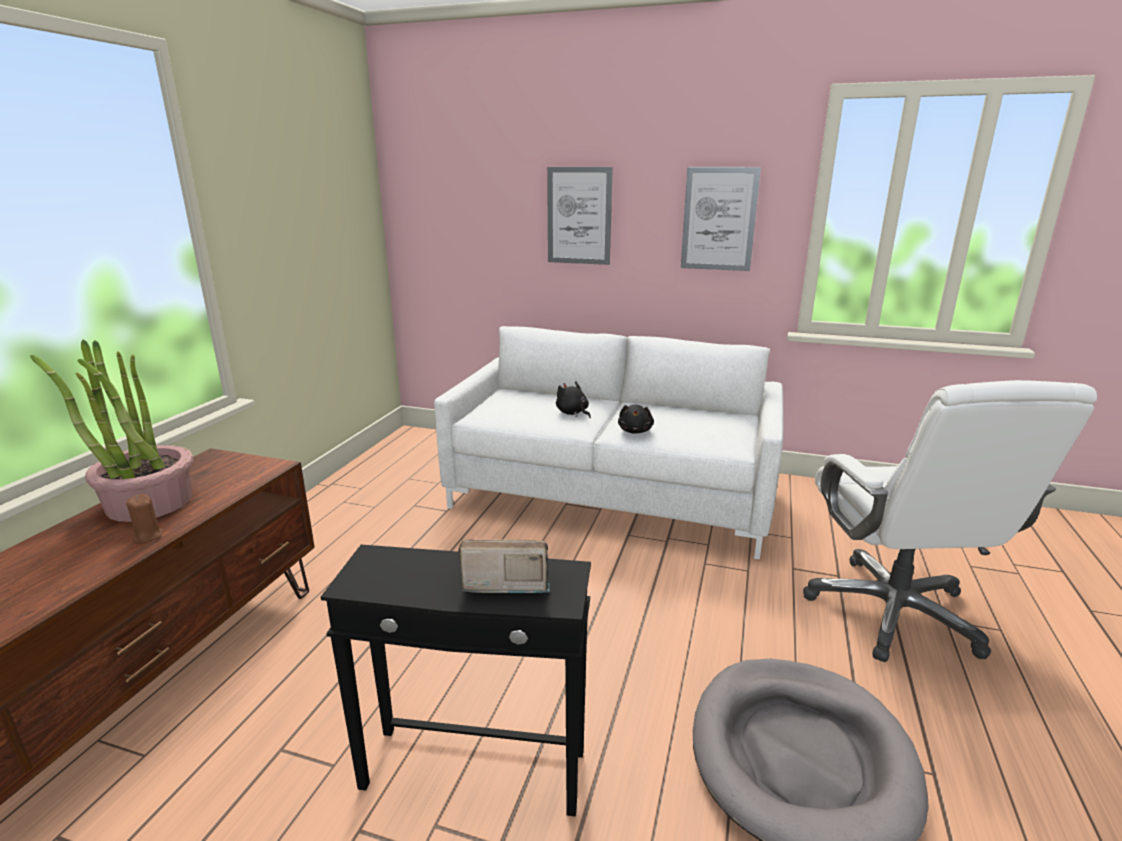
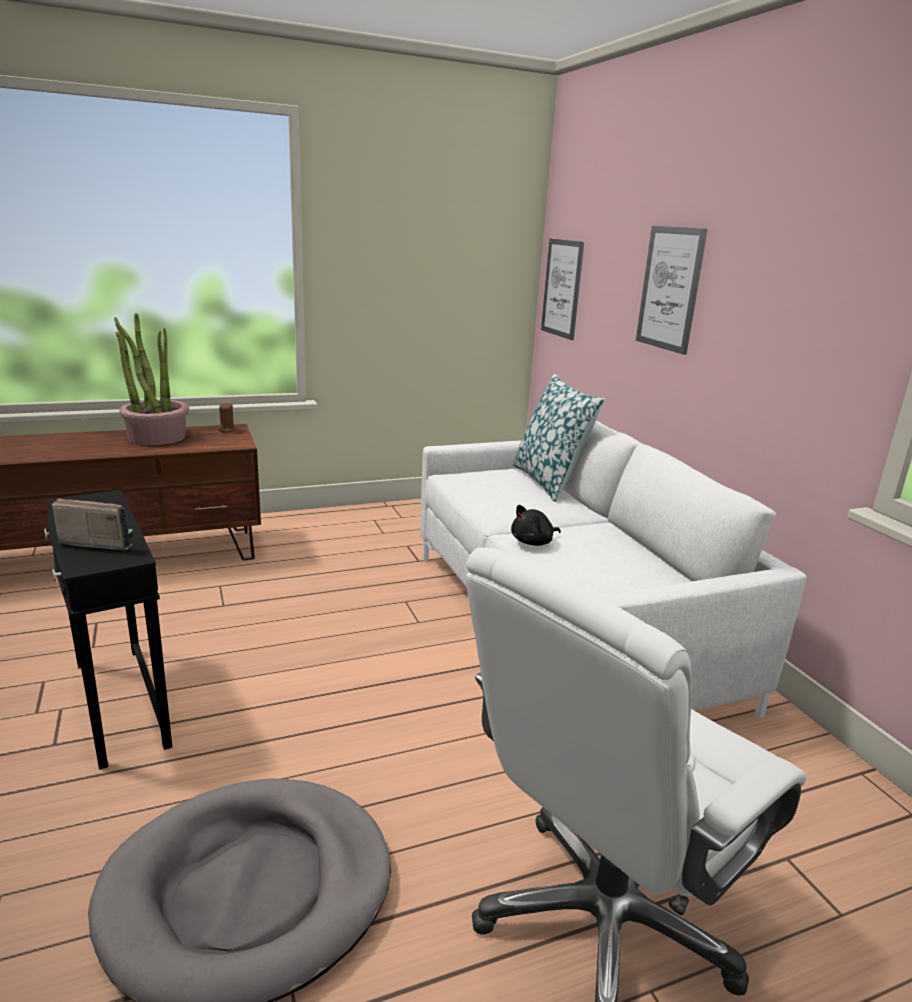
camera: 50 degrees right, 0 degrees up
brown candle [126,494,163,544] -> brown candle moved to [218,402,236,432]
radio [458,539,550,593] -> radio turned 45 degrees counterclockwise [52,498,133,550]
black plush toy [556,381,591,418] -> none
picture [681,167,761,271] -> picture moved to [541,239,584,340]
none -> pillow [512,374,605,502]

